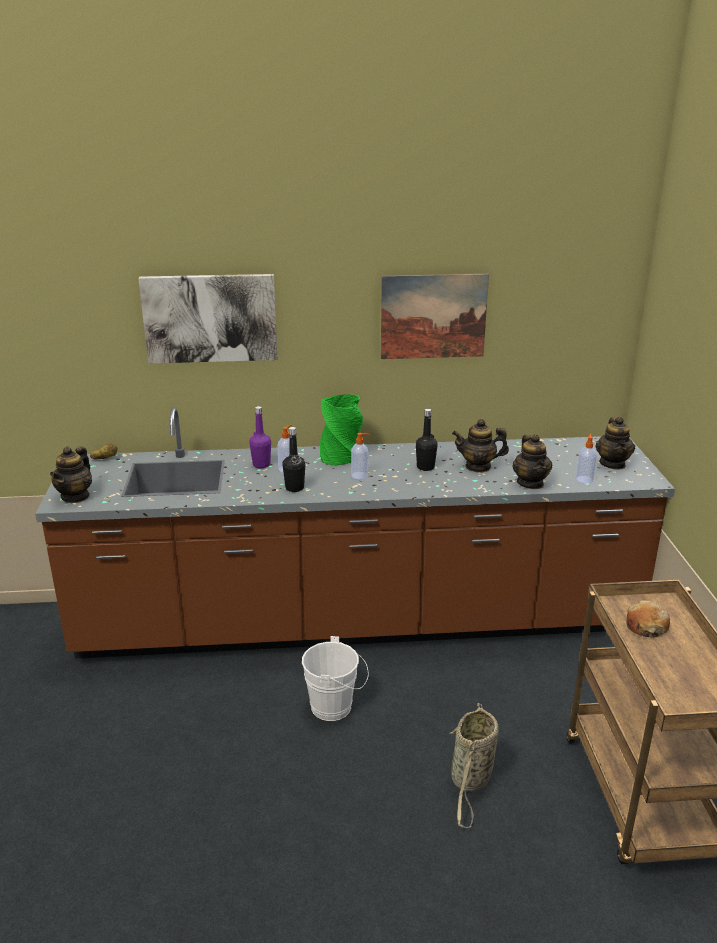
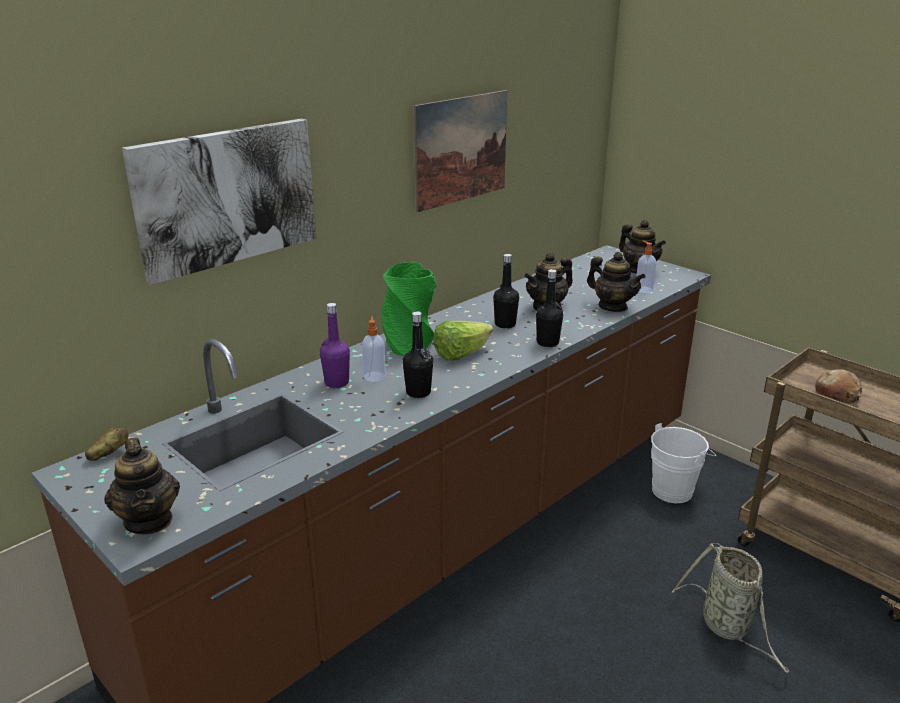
camera: 40 degrees left, 0 degrees up
white bucket [302,636,369,721] -> white bucket moved to [651,423,716,503]
soap dispenser [351,433,370,479] -> lettuce [433,320,493,361]
none -> black bottle [536,269,563,347]

